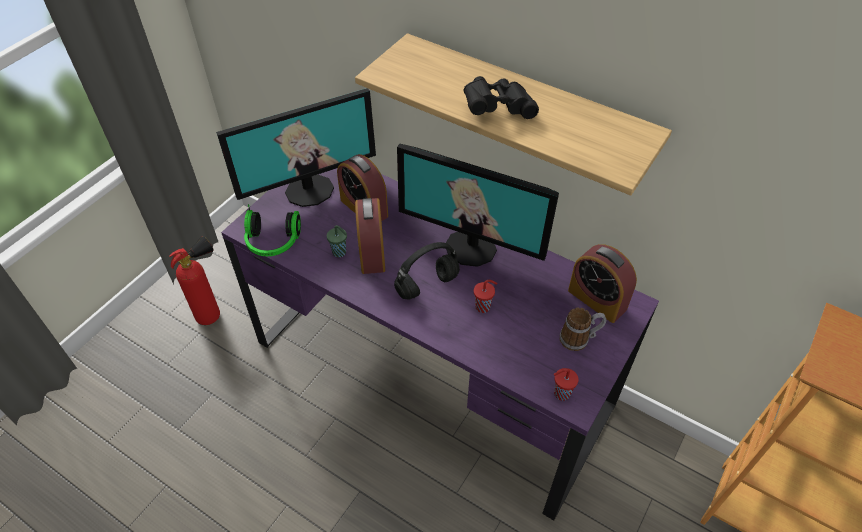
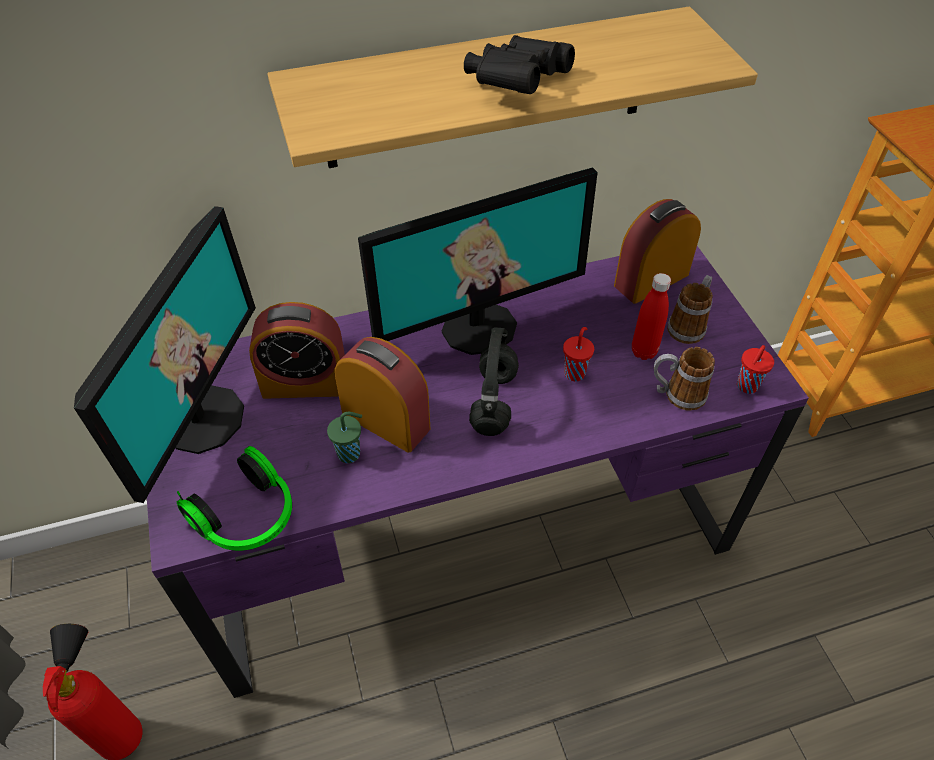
camera: 50 degrees left, 0 degrees up
alarm clock [568,244,637,323] -> alarm clock turned 150 degrees clockwise [614,199,701,304]
none -> red bottle [632,273,671,360]
none -> mug [654,347,715,411]

